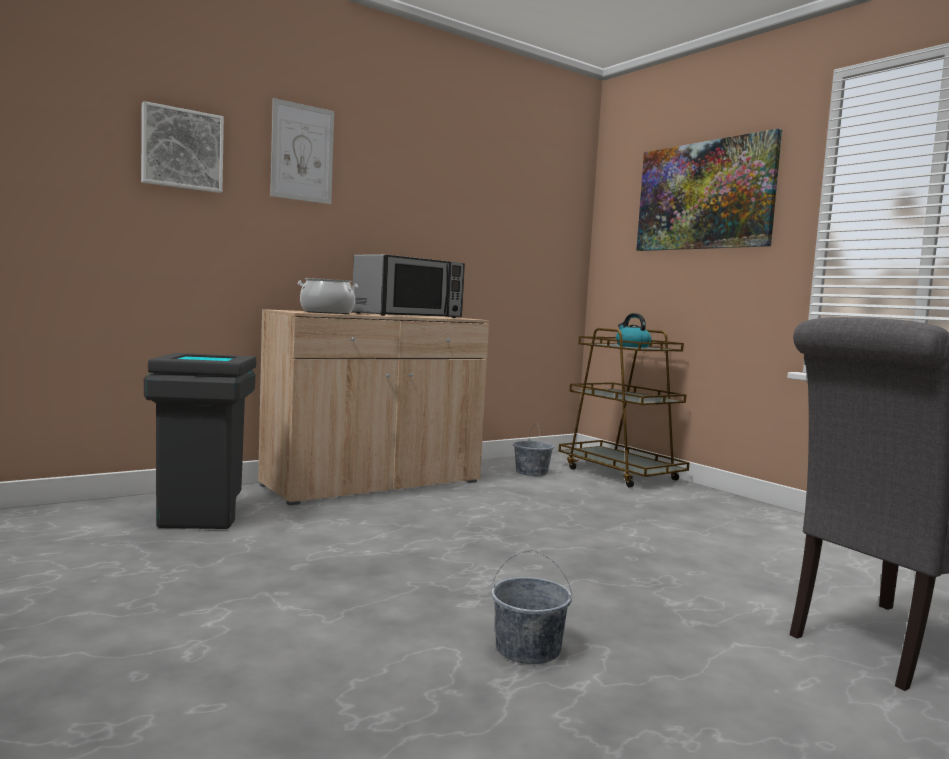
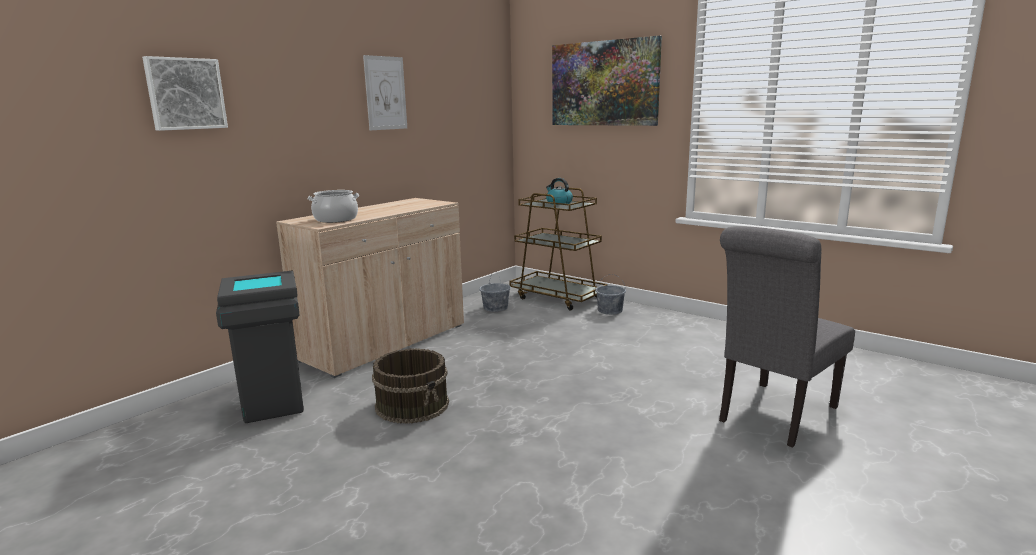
camera: 15 degrees left, 10 degrees up
picture [270,98,334,204] -> picture moved to [363,55,407,130]
microwave [352,254,465,318] -> none
grey bucket [491,550,572,664] -> grey bucket moved to [595,274,626,315]
none -> brown bucket [372,348,449,424]

